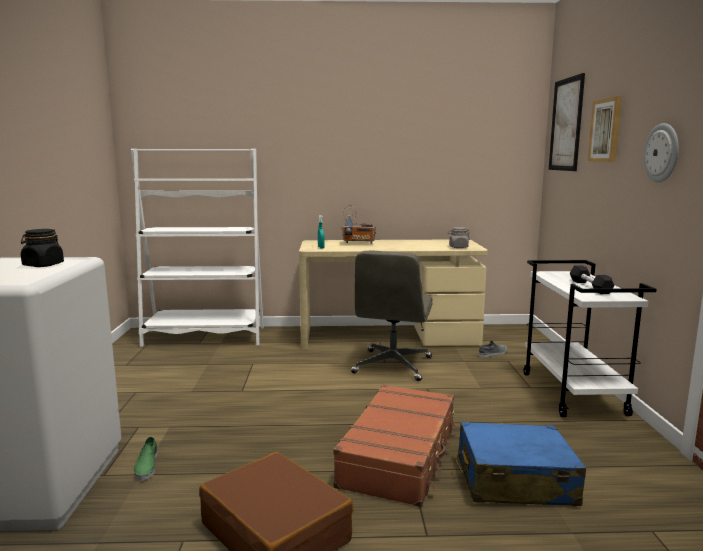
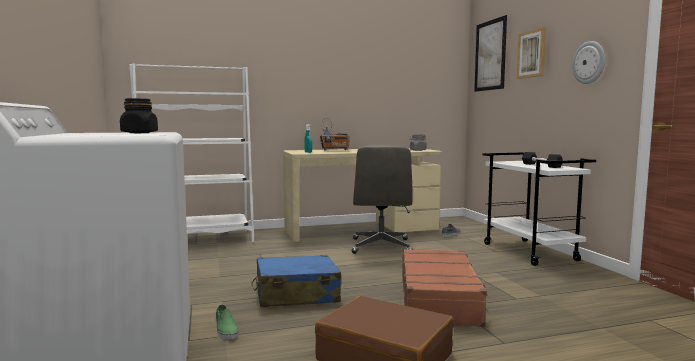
camera: 15 degrees left, 5 degrees down
blue suitcase [455,422,586,506] -> blue suitcase moved to [251,255,341,307]

